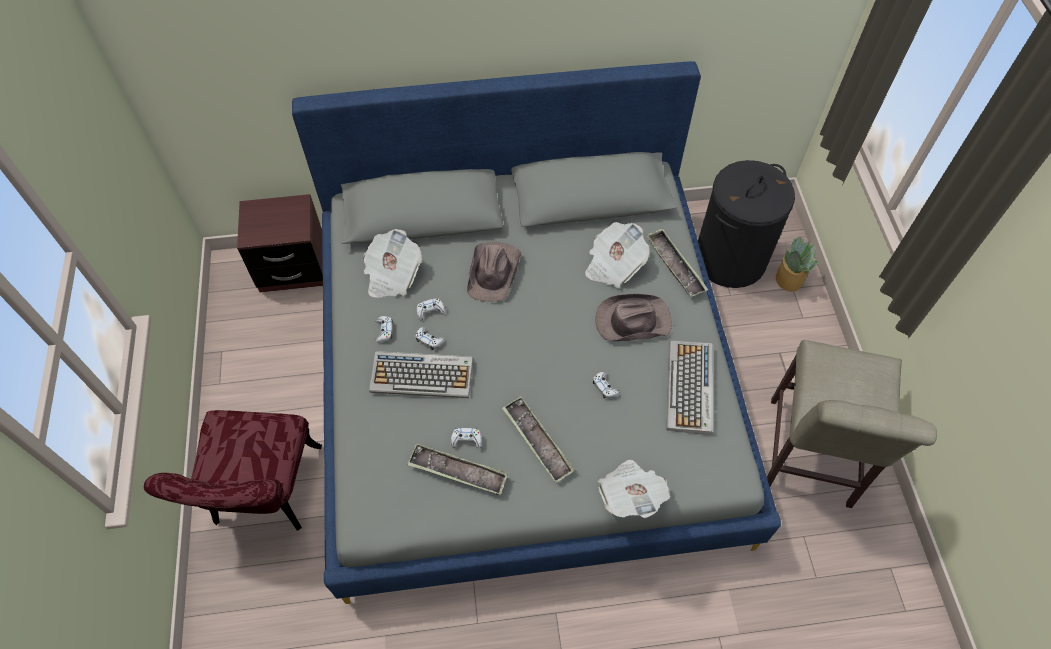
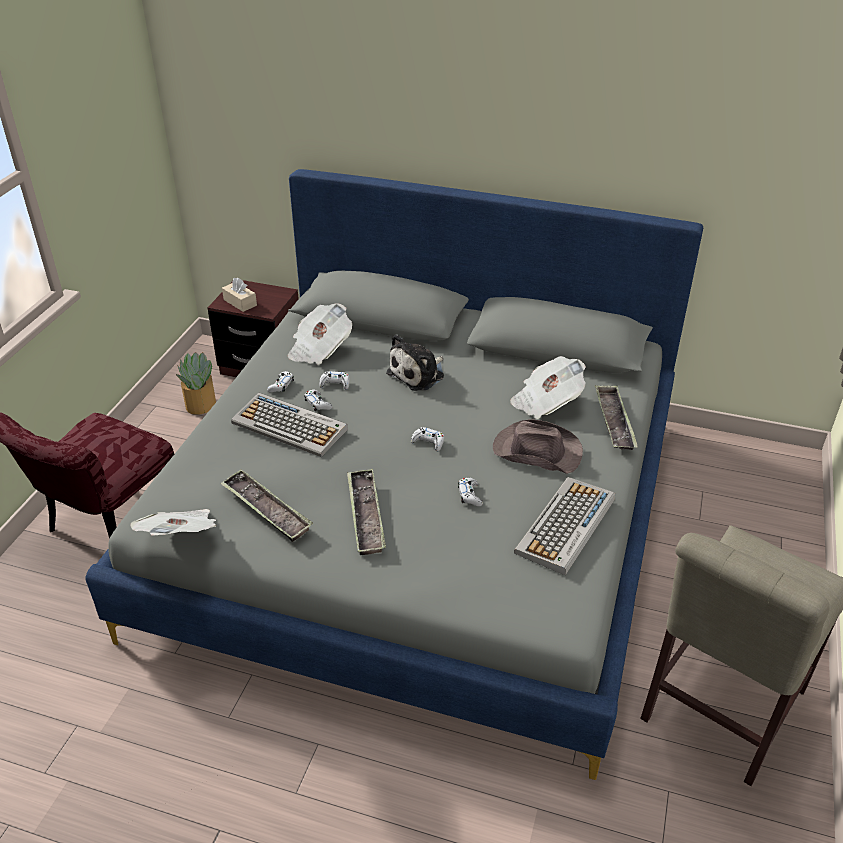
camera: 25 degrees right, 20 degrees down
white game controller [451,428,481,448] -> white game controller moved to [411,427,444,451]
brown hat [467,242,521,302] -> plush toy [386,334,444,391]
newspaper [598,460,670,518] -> newspaper moved to [130,509,217,535]
black laundry basket [698,160,795,288] -> none
potted plant [776,236,817,292] -> potted plant moved to [176,352,216,415]
none -> beige tissue box [222,277,257,312]

